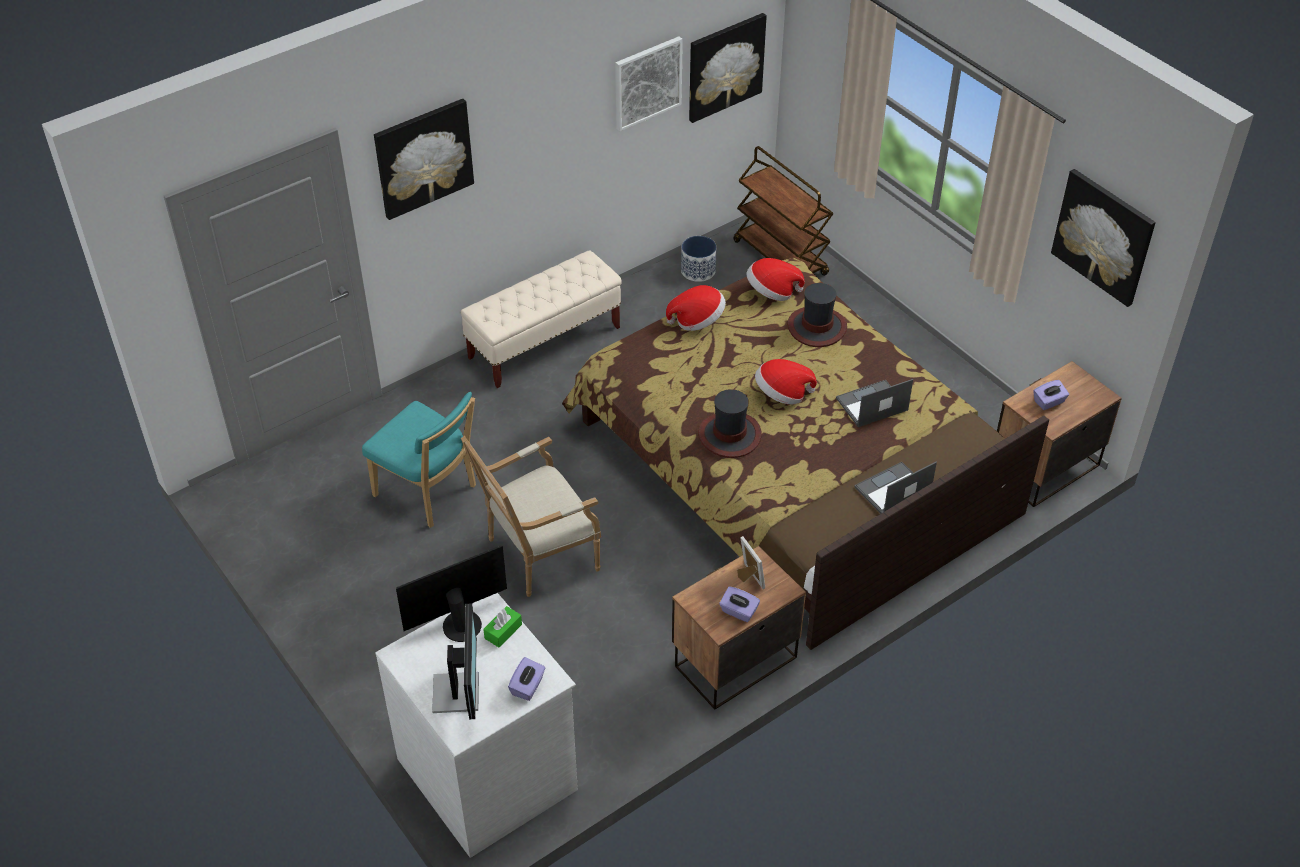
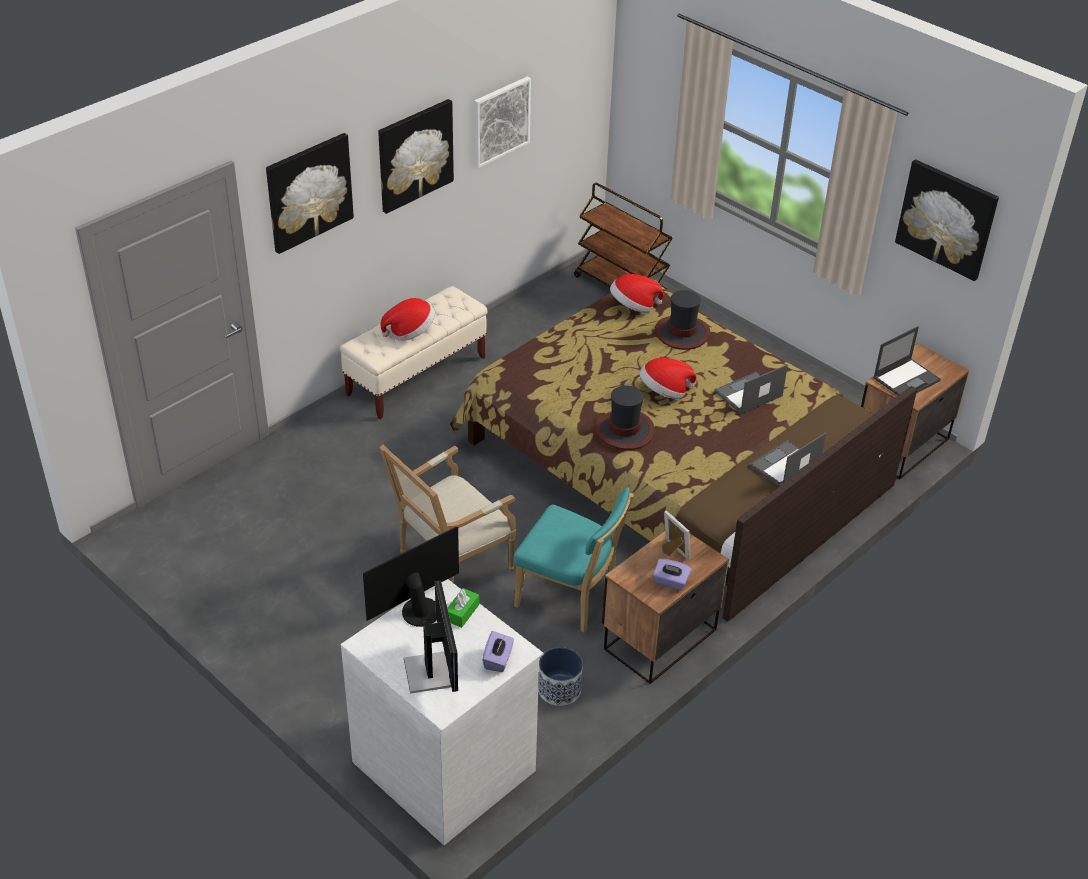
camera: 10 degrees left, 5 degrees down
turquoise chair [362,392,476,528] -> turquoise chair moved to [513,488,633,633]
hat [666,285,726,331] -> hat moved to [381,298,435,340]
planter [681,236,717,282] -> planter moved to [538,647,583,706]
picture [689,13,767,123] -> picture moved to [378,99,454,214]
purple tissue box [1033,380,1069,410] -> laptop [873,326,941,396]

